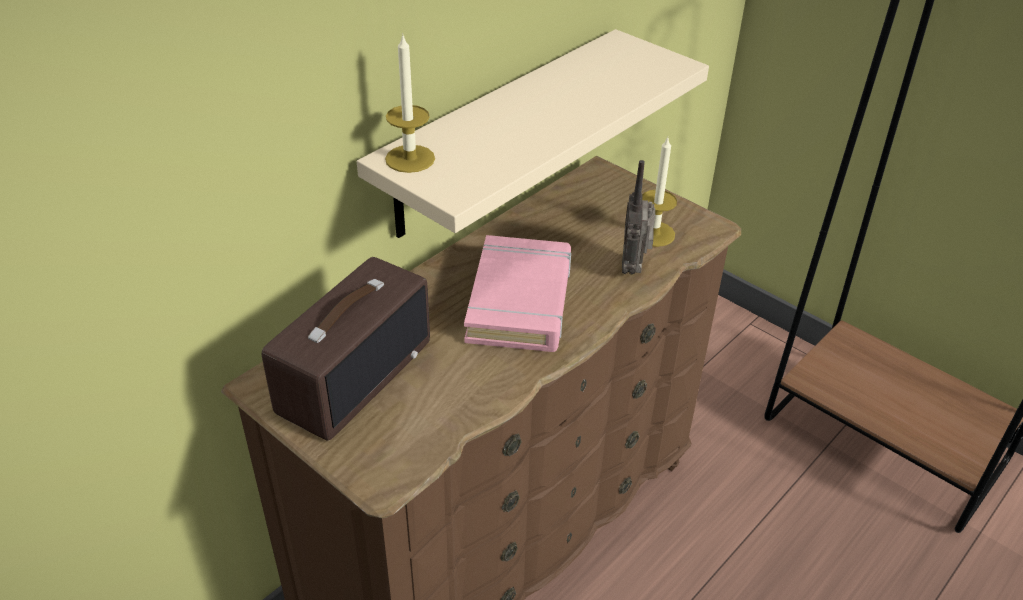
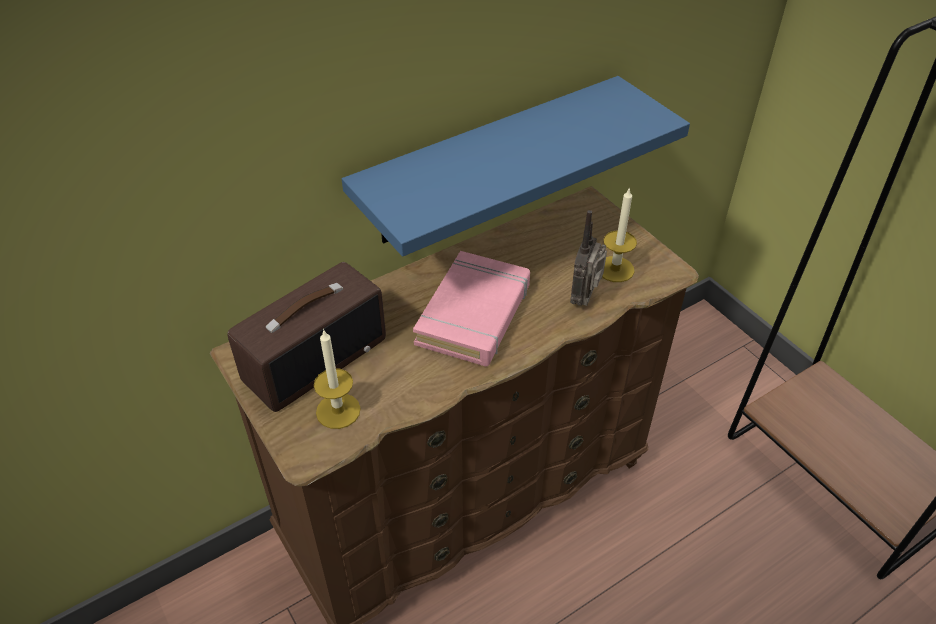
camera: 15 degrees right, 5 degrees up
beige shelf [357,29,709,238] -> blue shelf [342,76,690,257]
candle [385,33,435,173] -> candle moved to [314,329,361,429]

